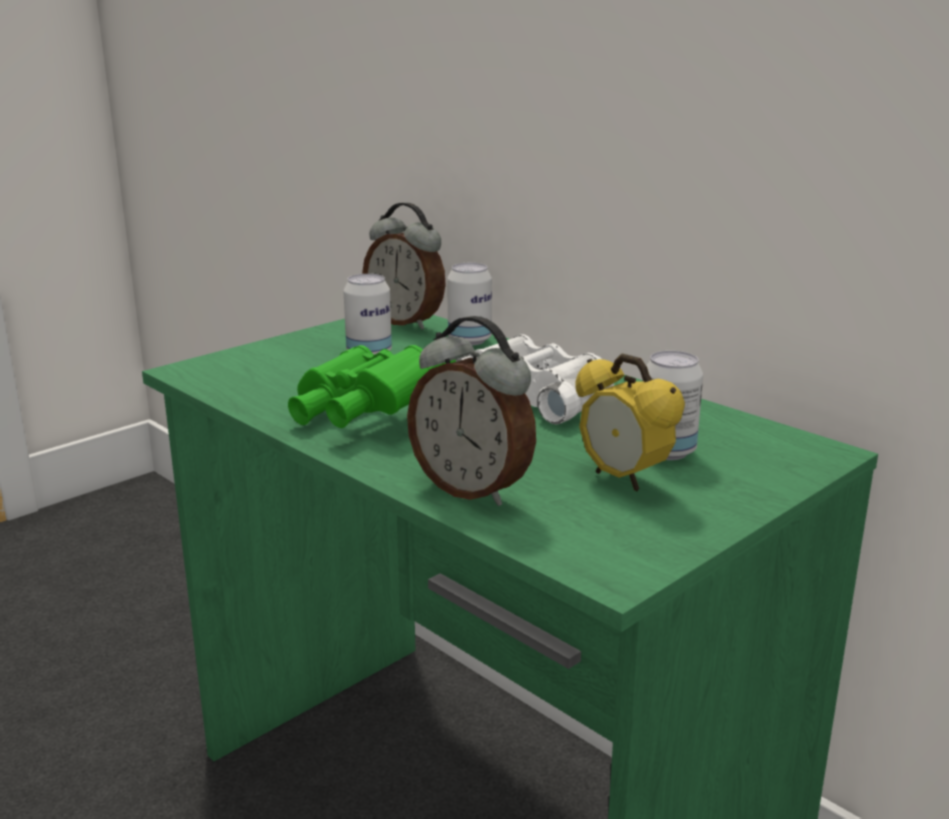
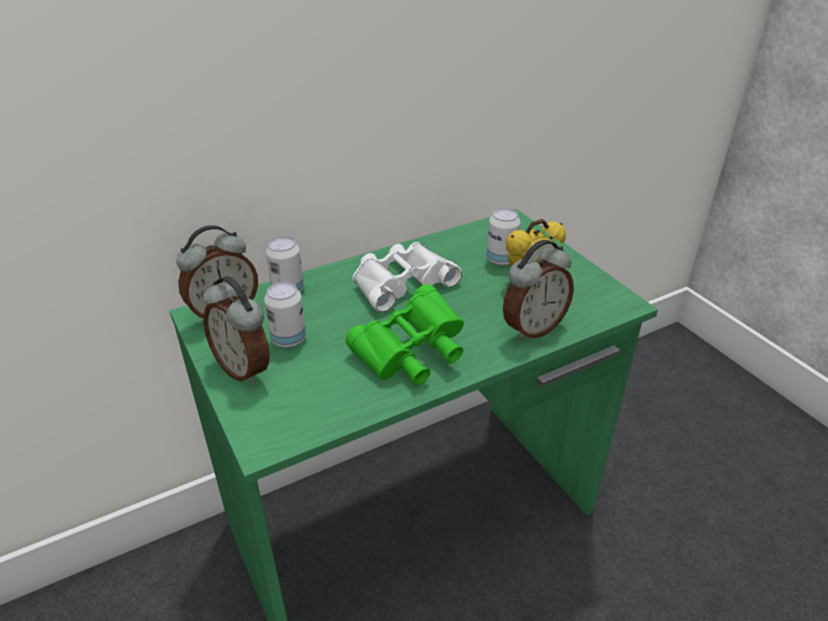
camera: 75 degrees left, 15 degrees up
none -> alarm clock [203,276,270,385]

